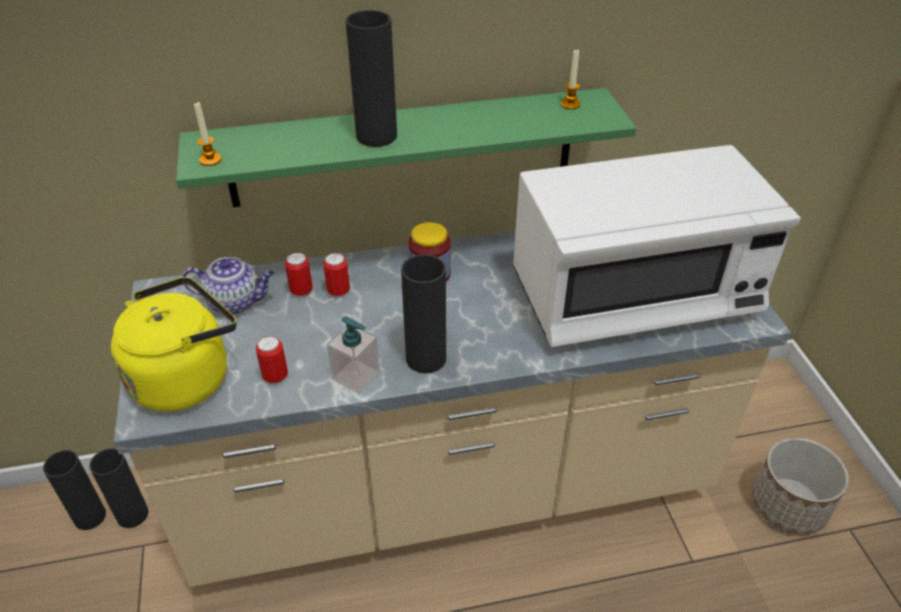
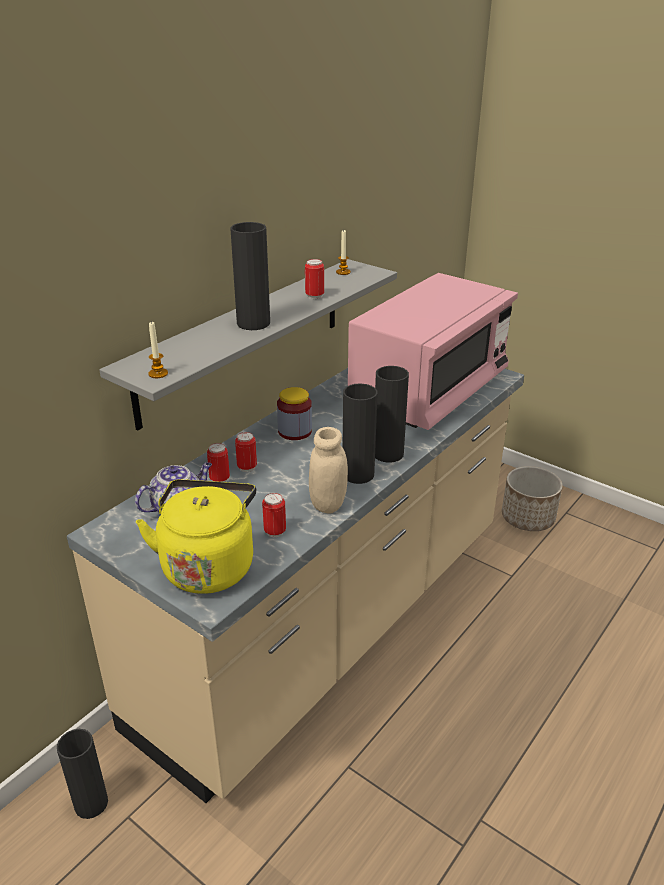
camera: 40 degrees left, 10 degrees down
black vase [43,450,106,530] -> black vase moved to [375,366,409,463]
green shelf [176,88,636,207] -> grey shelf [99,259,397,431]
soap dispenser [327,316,380,393] -> beige jar [309,427,348,513]
white microwave [513,145,801,347] -> pink microwave [348,273,518,430]
none -> can [305,259,324,299]

